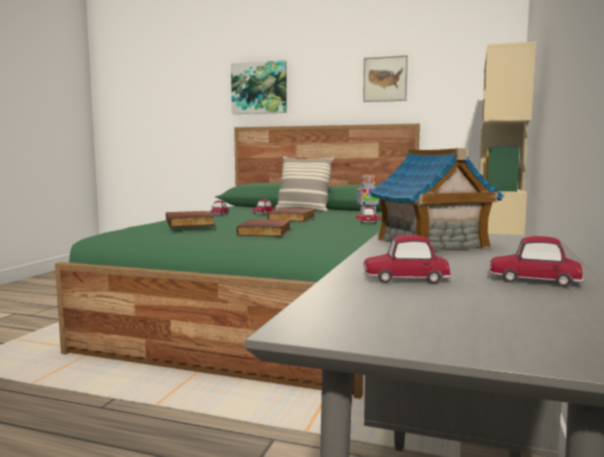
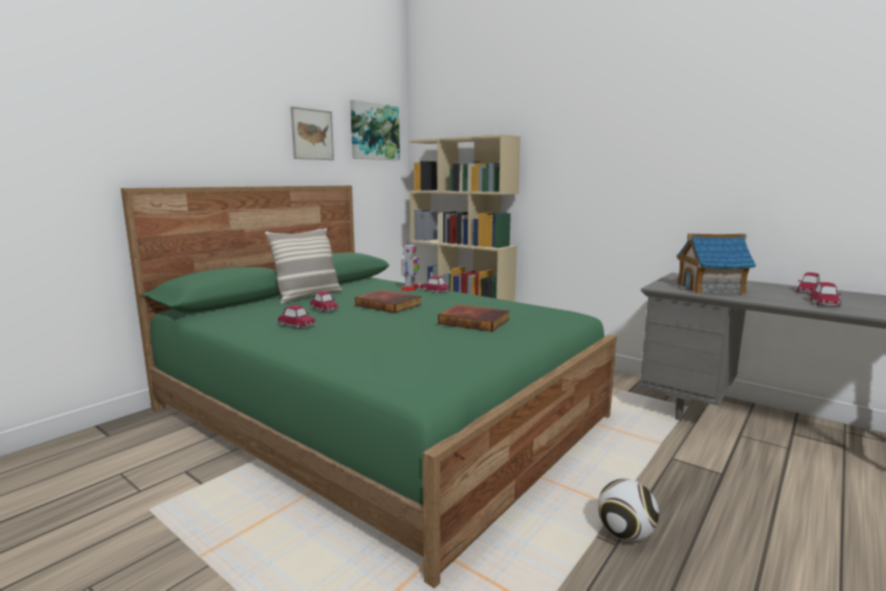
camera: 70 degrees left, 5 degrees up
book [166,211,214,227] -> none
picture [231,60,287,114] -> picture moved to [350,100,400,160]
none -> football [598,479,659,541]

